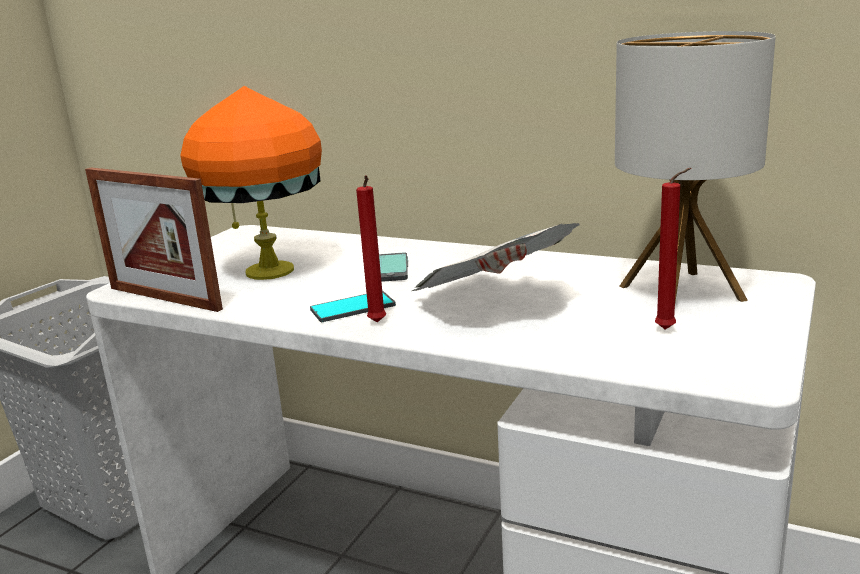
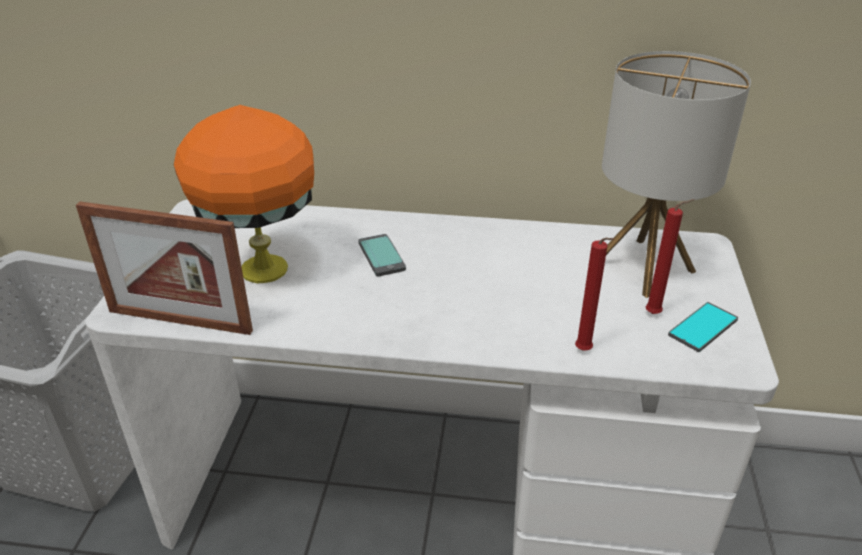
camera: 20 degrees left, 15 degrees up
phone [310,291,396,322] -> phone moved to [668,302,738,352]
red candle [356,175,386,322] -> red candle moved to [575,238,613,350]
newspaper [412,223,580,291] -> none

